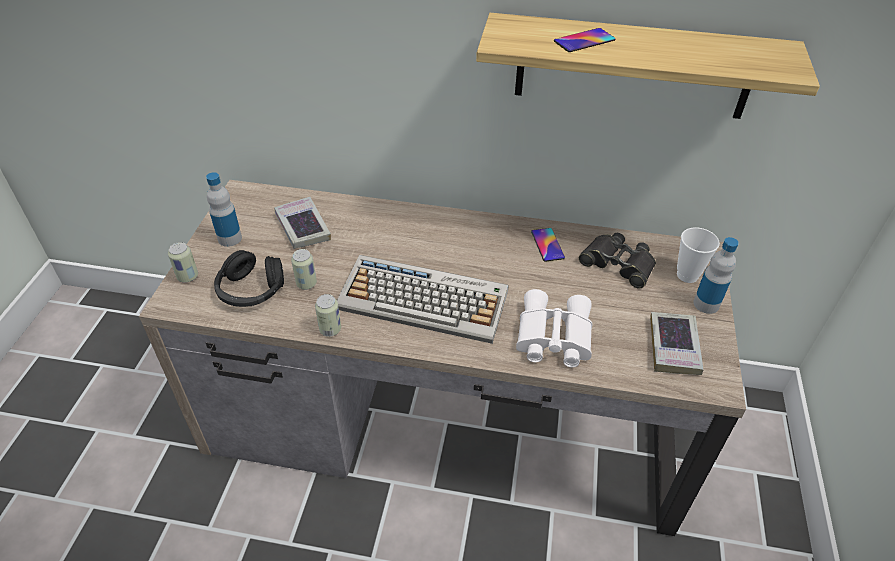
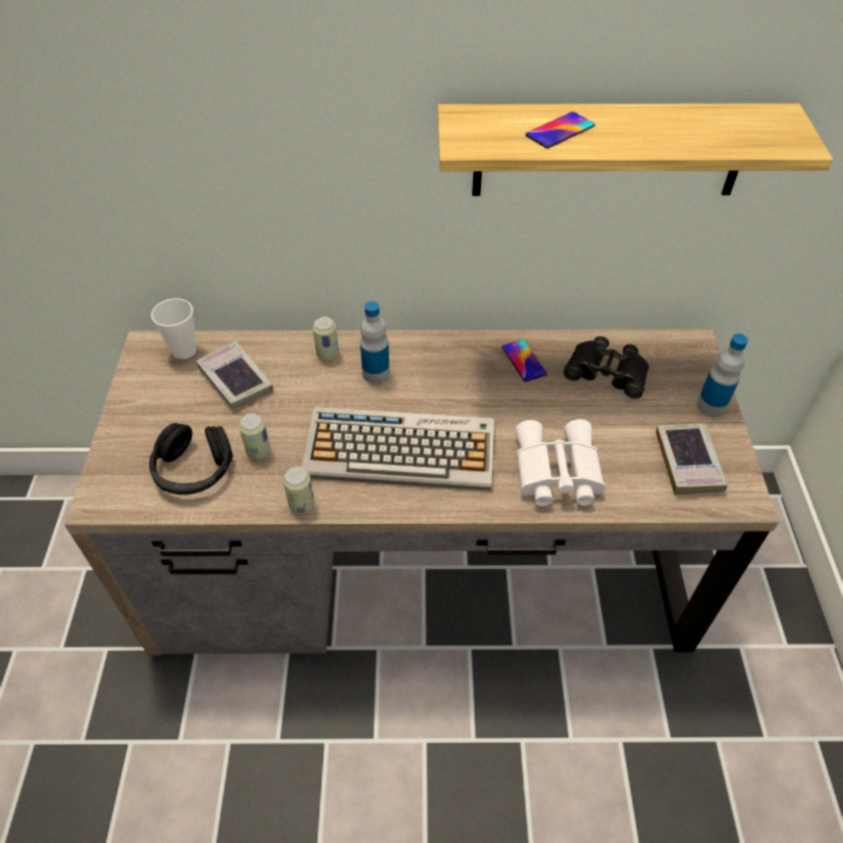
camera: 10 degrees left, 5 degrees up
can [168,242,198,283] -> can moved to [313,317,339,360]
bottle [206,172,242,247] -> bottle moved to [360,301,390,384]
cup [677,227,720,283] -> cup moved to [151,298,196,359]

